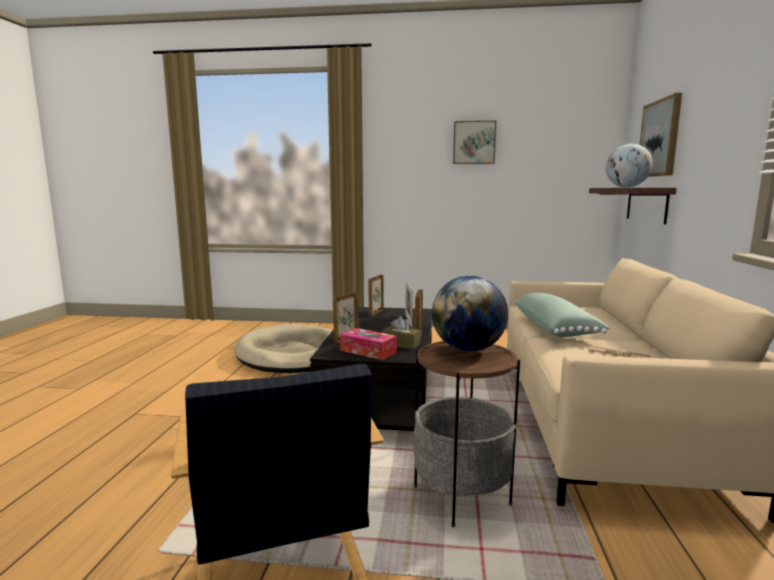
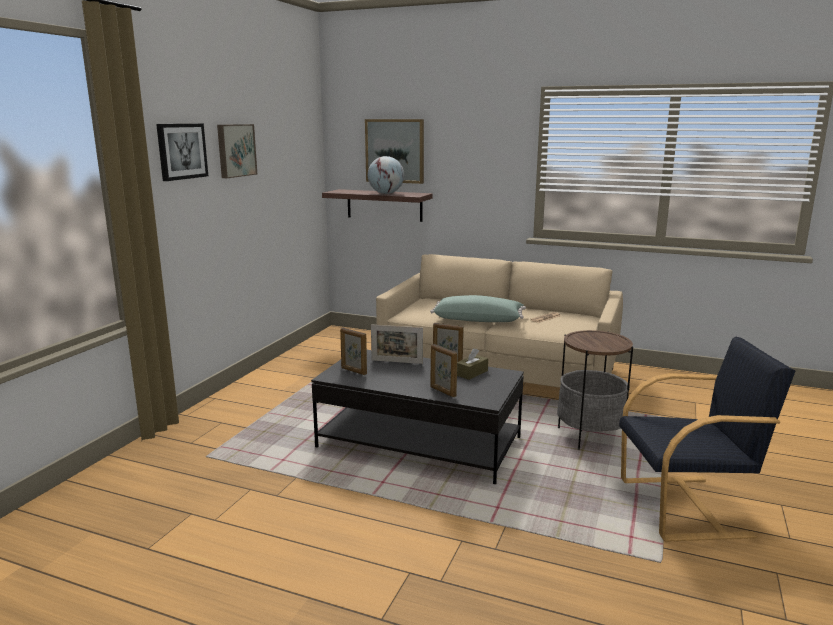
camera: 75 degrees left, 5 degrees up
beige dog bed [234,324,332,373] -> none
tissue box [340,328,397,360] -> none
globe [432,276,508,351] -> none
none -> picture [156,124,208,181]

